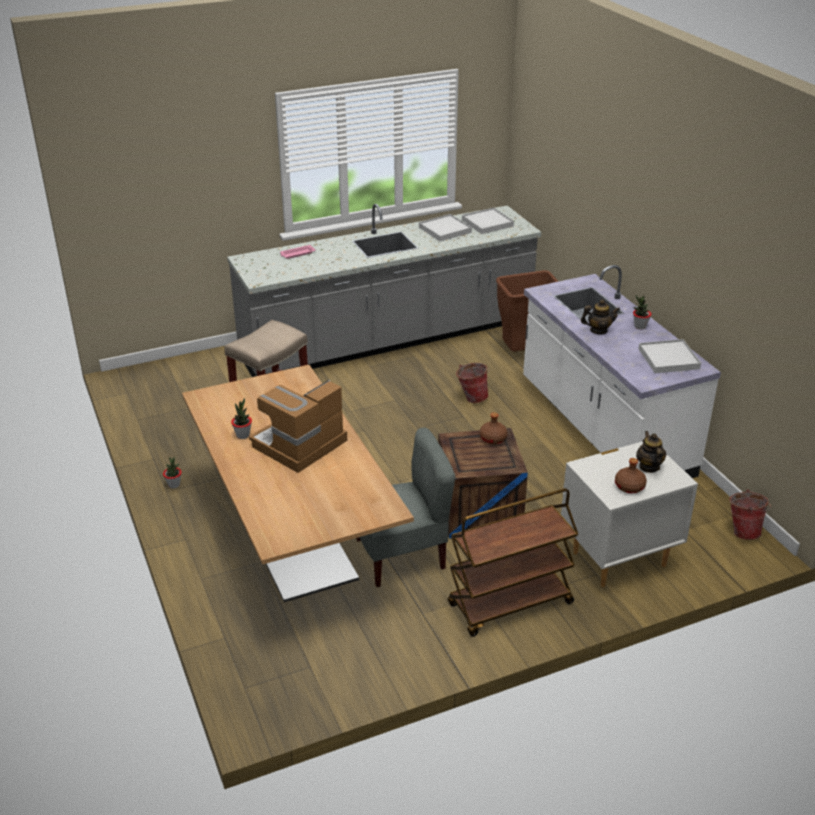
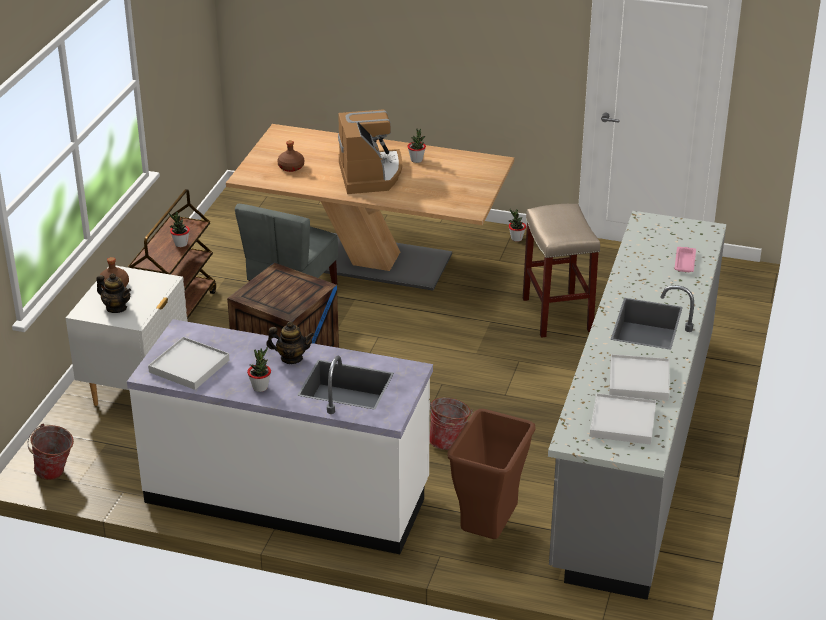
camera: 130 degrees right, 0 degrees up
brown bottle [480,412,508,444] -> brown bottle moved to [277,140,304,172]
teapot [581,300,620,334] -> teapot turned 120 degrees counterclockwise [266,322,314,364]
none -> potted plant [169,212,190,247]

